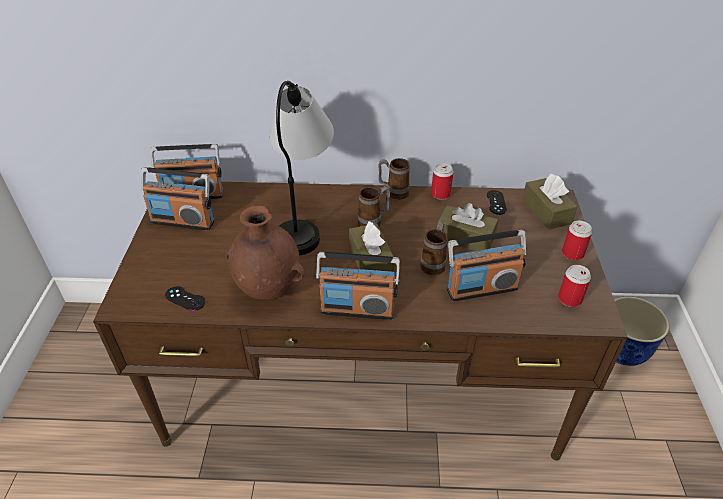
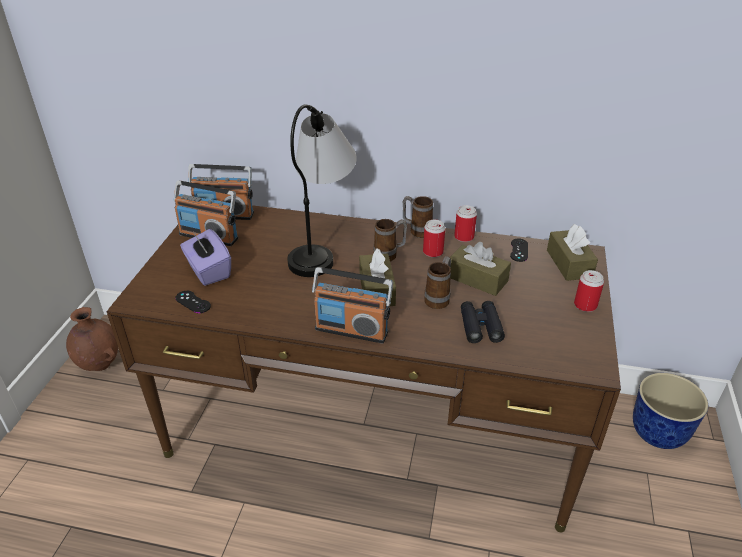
camera: 10 degrees right, 5 degrees down
brown vase [226,205,305,300] -> brown vase moved to [66,307,118,371]
radio [447,230,527,301] -> black binoculars [461,301,505,343]
can [558,265,591,307] -> can moved to [423,220,445,257]
none -> purple tissue box [180,229,231,286]

